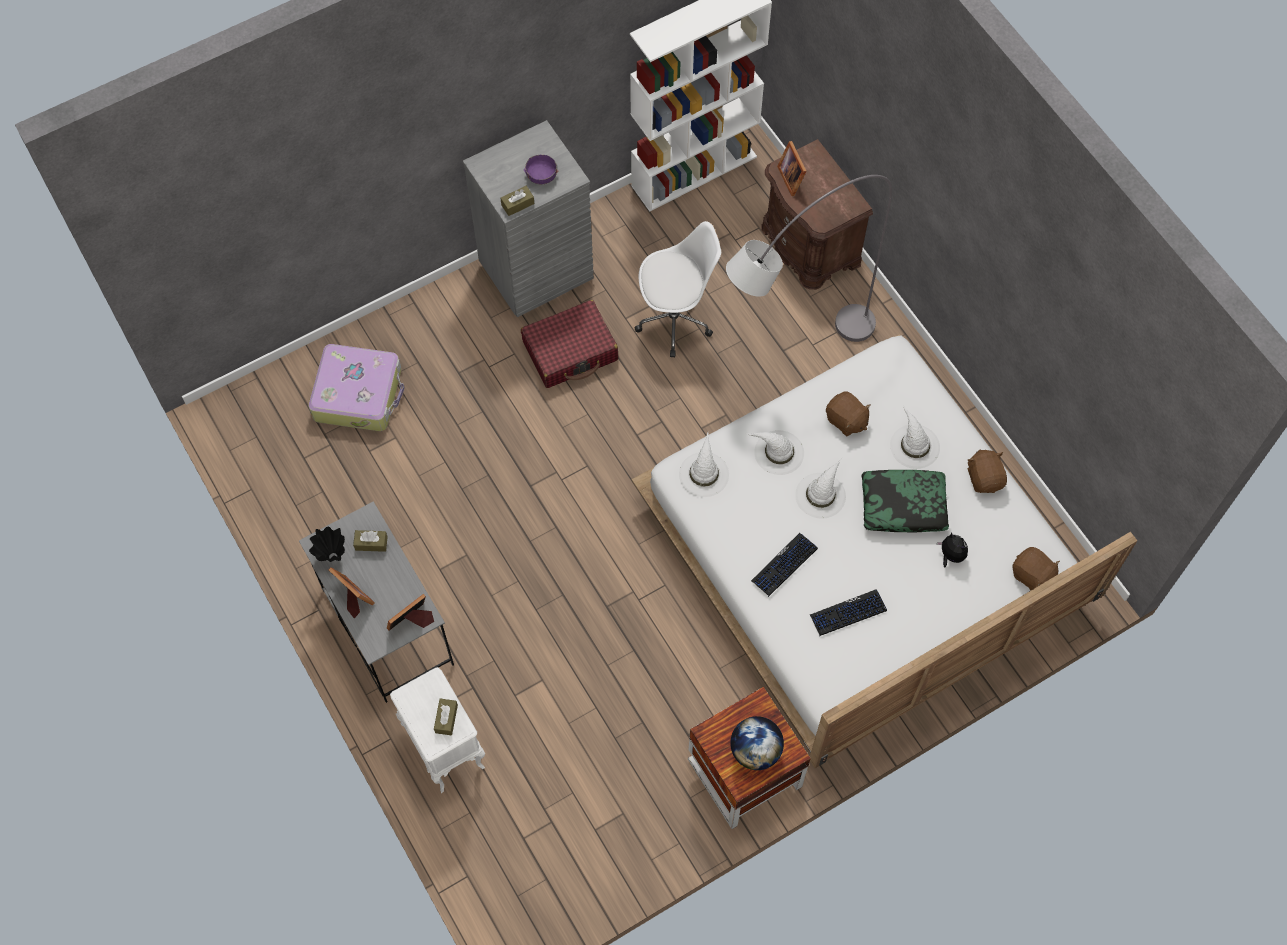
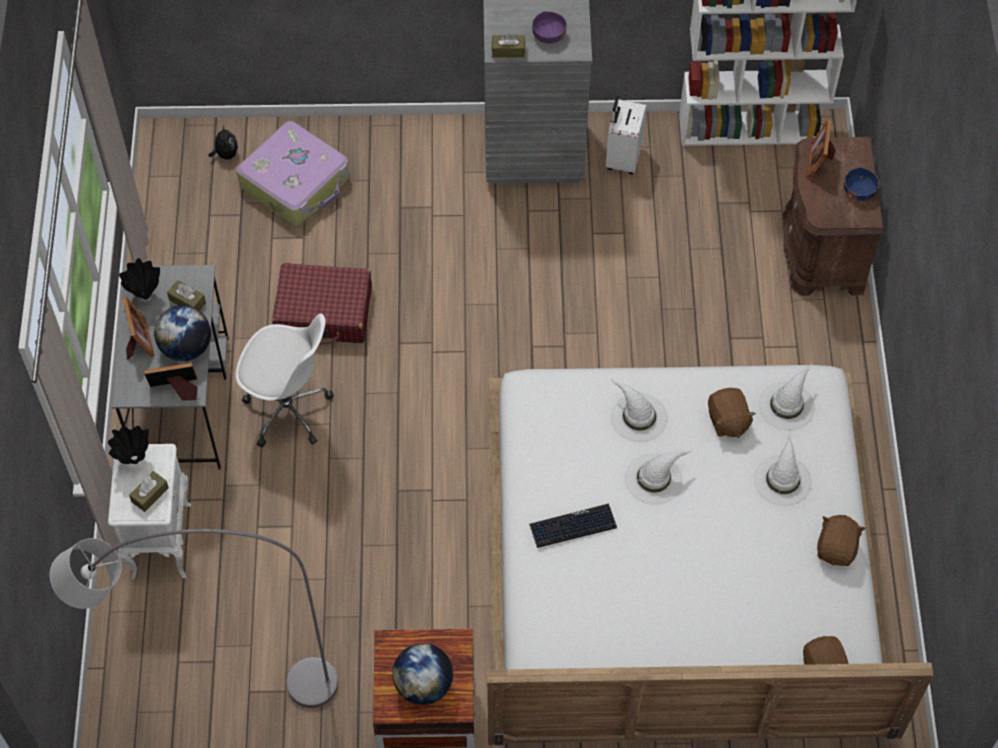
camera: 30 degrees right, 5 degrees down
red suitcase [521,300,618,388] -> red suitcase moved to [272,263,372,345]
white office chair [634,221,721,357] -> white office chair moved to [235,314,334,447]
white hat [679,432,729,497] -> white hat moved to [758,364,815,431]
grey floor lamp [726,175,892,342] -> grey floor lamp moved to [50,529,338,708]
keyboard [810,589,887,636] -> none
pillow [862,470,949,533] -> none
plush toy [937,532,968,568] -> plush toy moved to [209,125,238,160]
none -> black vase [108,426,149,464]
none -> globe [154,305,211,361]
none -> white suitcase [606,96,646,174]
none -> blue bowl [844,167,879,201]

